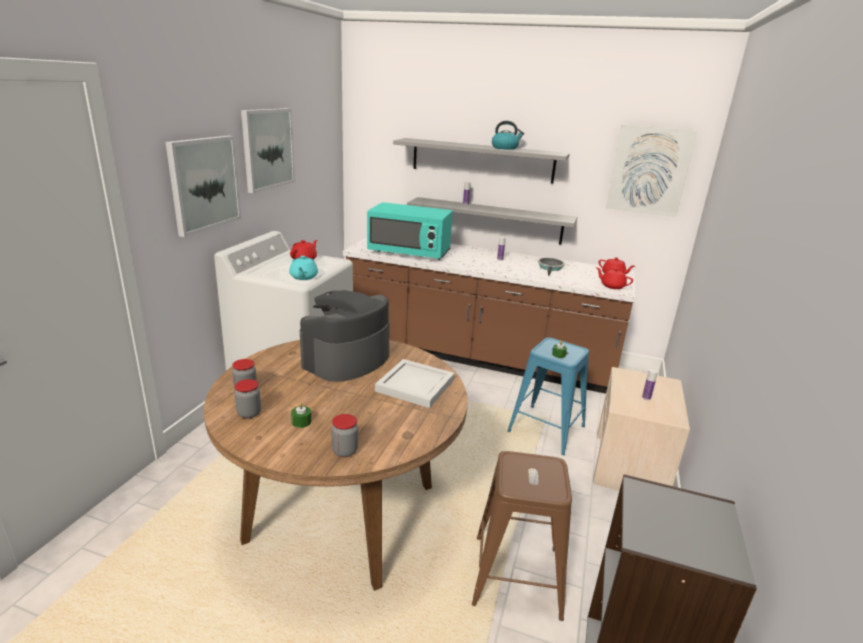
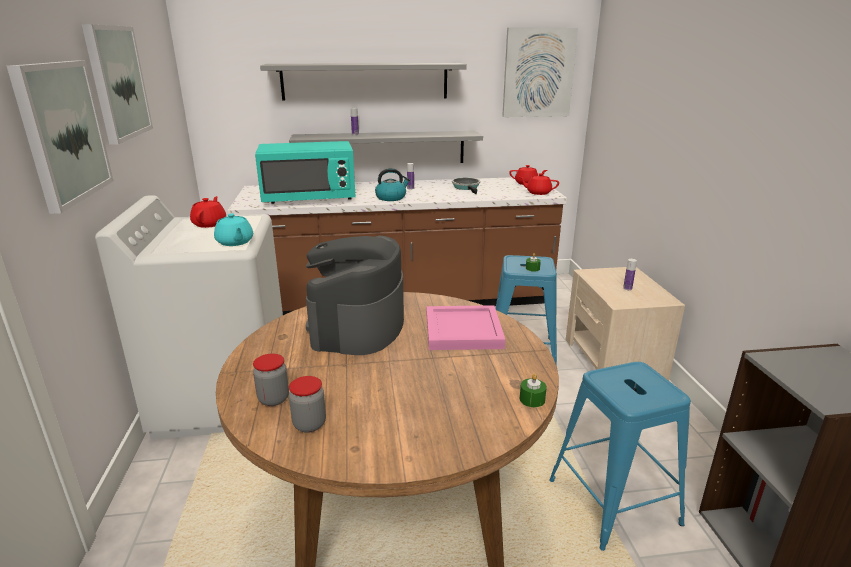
camera: 25 degrees left, 0 degrees up
green candle [291,402,312,428] -> green candle moved to [520,374,547,407]
jar [331,414,358,457] -> none
white tray [375,359,455,408] -> pink tray [427,305,505,350]
brown stool [472,451,572,621] -> blue stool [549,362,691,551]
kettle [492,121,524,150] -> kettle moved to [375,168,410,201]

